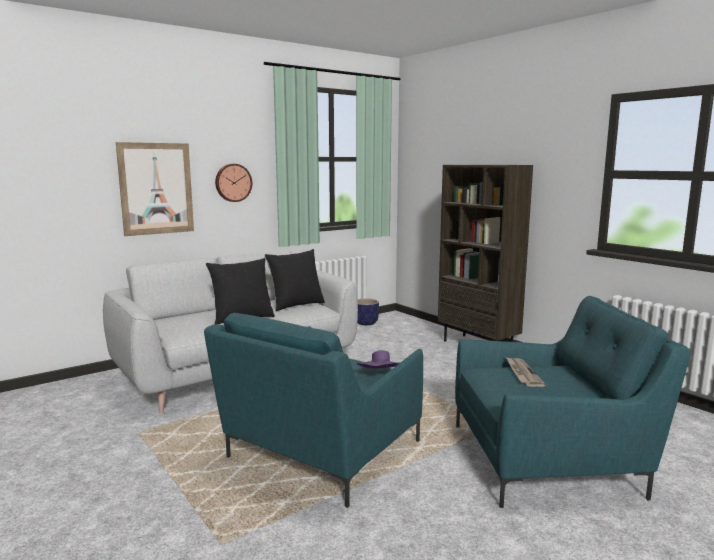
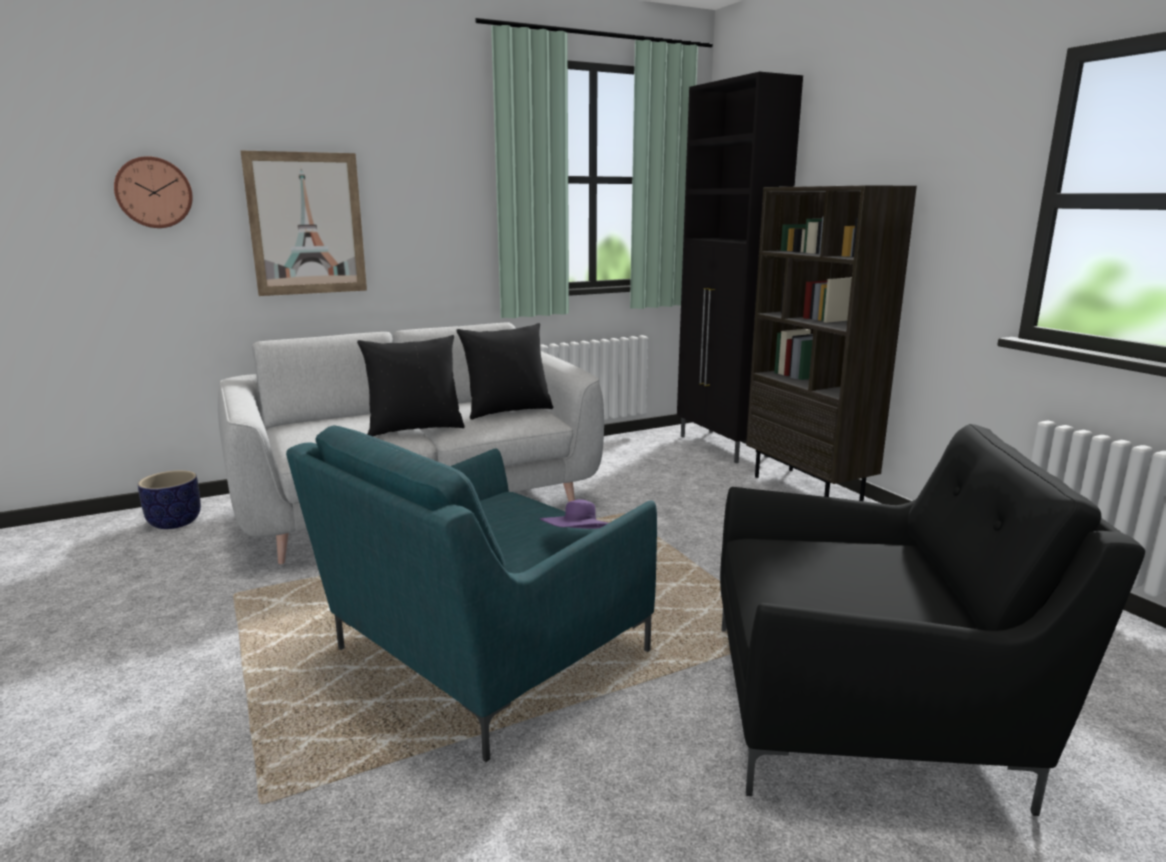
camera: 10 degrees right, 5 degrees up
wall clock [215,164,252,202] -> wall clock moved to [114,156,193,228]
planter [357,298,379,325] -> planter moved to [138,470,201,529]
turquoise armchair [455,296,691,508] -> black armchair [720,424,1145,816]
newspaper [506,357,546,387] -> none
none -> black cabinet [677,72,803,463]

